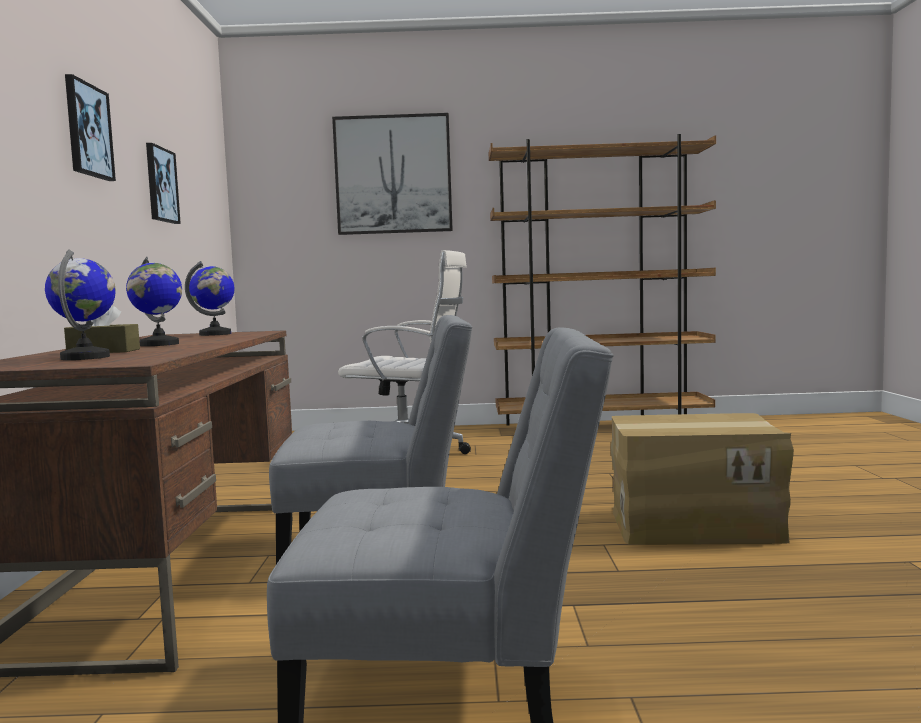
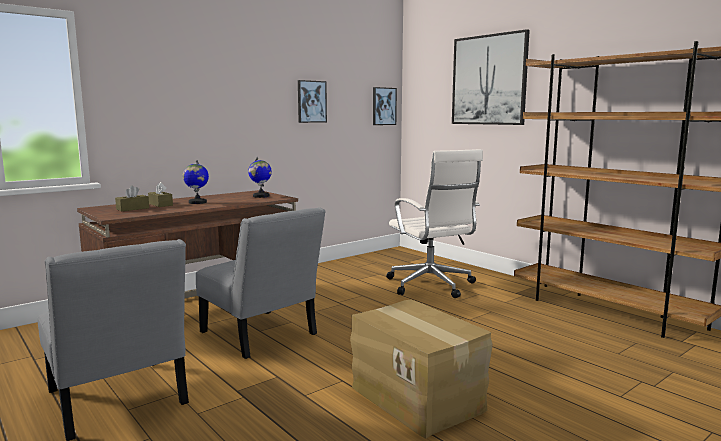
camera: 50 degrees right, 5 degrees up
globe [45,249,116,360] -> brown tissue box [115,185,149,211]
picture [65,74,116,181] -> picture moved to [373,87,397,125]

